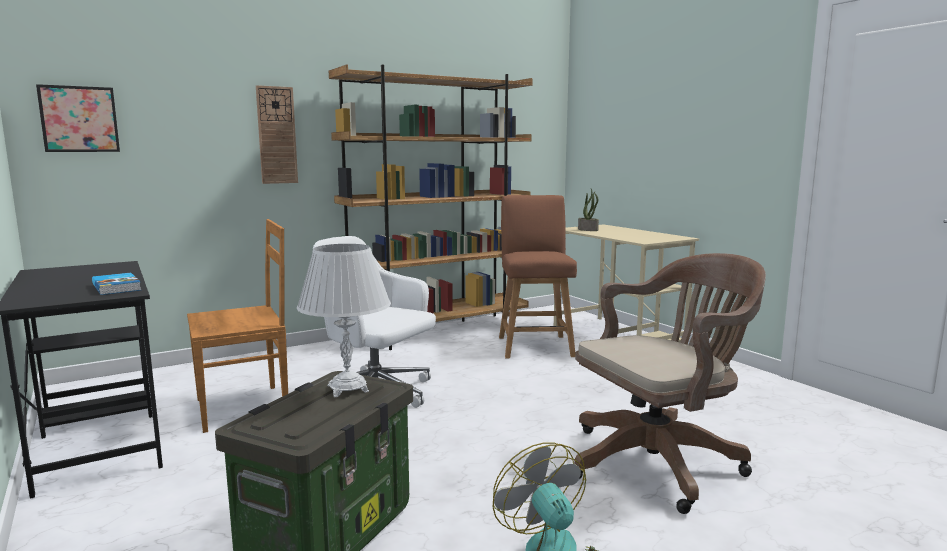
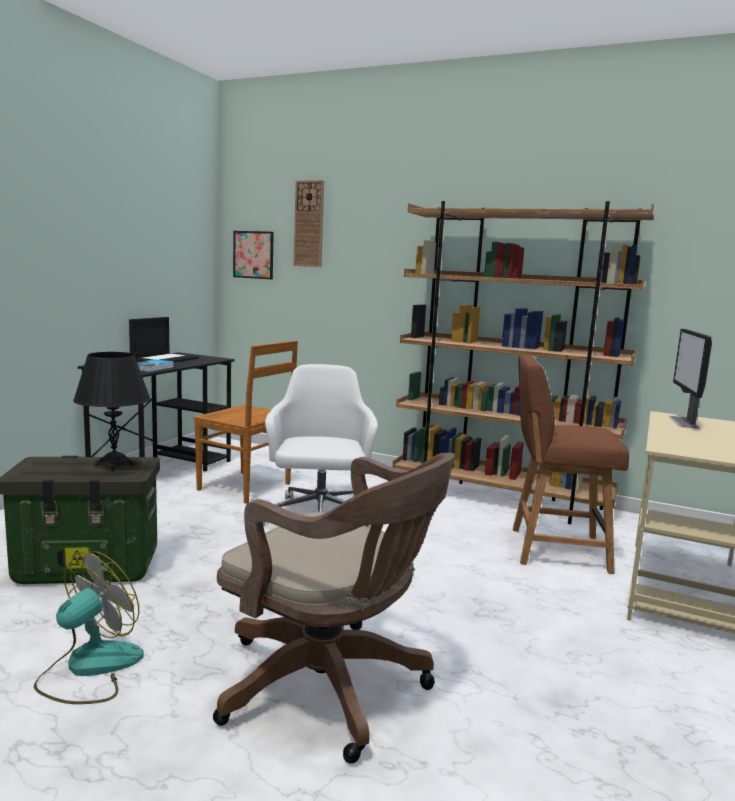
camera: 55 degrees right, 0 degrees up
wall clock [256,85,298,184] -> wall clock moved to [294,180,324,267]
white table lamp [296,244,391,397] -> black table lamp [73,352,150,471]
brown chair [499,195,577,358] -> brown chair turned 135 degrees counterclockwise [513,354,629,574]
potted plant [578,189,599,231] -> monitor [669,329,712,429]
none -> laptop [129,317,199,363]

